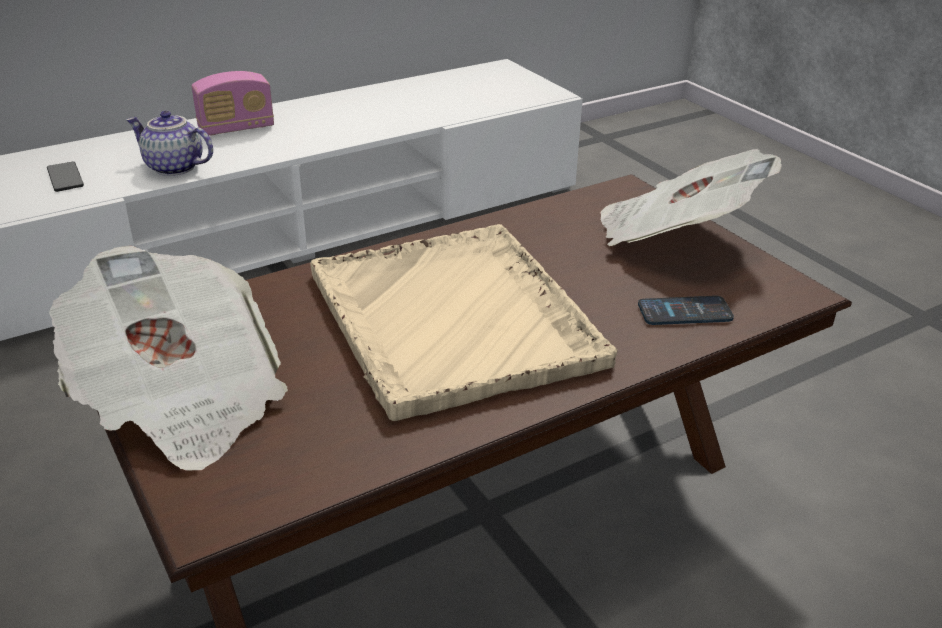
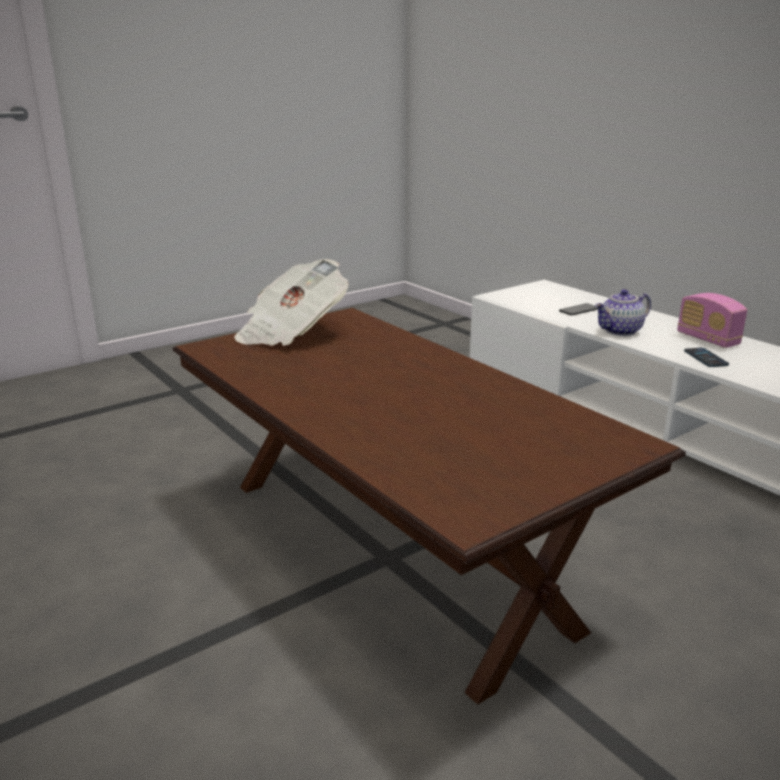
camera: 85 degrees right, 10 degrees down
teapot [126,111,213,176] -> teapot turned 135 degrees counterclockwise [595,289,651,336]
beige tray [310,224,618,421] -> none
newspaper [600,149,782,246] -> none
phone [638,296,734,325] -> phone moved to [684,348,729,367]

